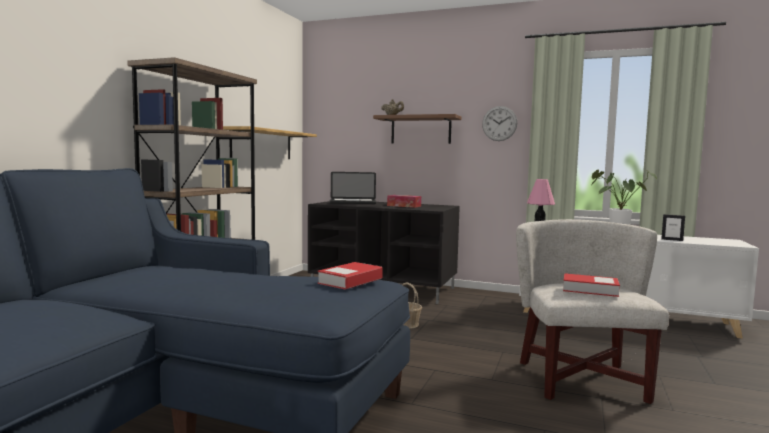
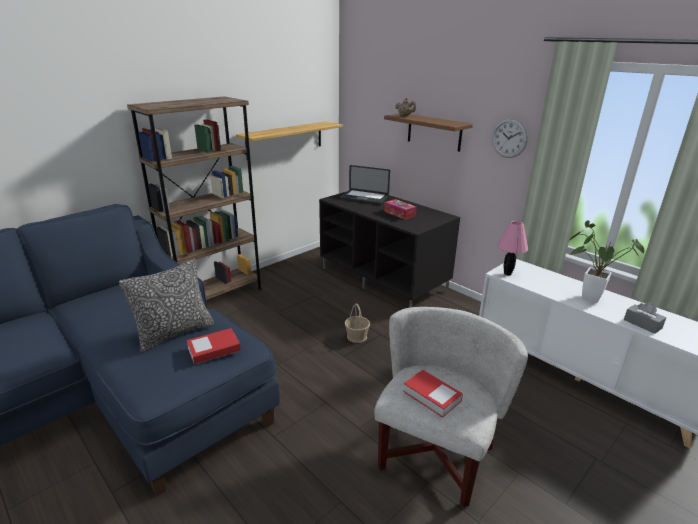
camera: 25 degrees right, 20 degrees up
picture frame [661,214,685,241] -> grey tissue box [624,302,666,334]
none -> pillow [119,259,214,352]

